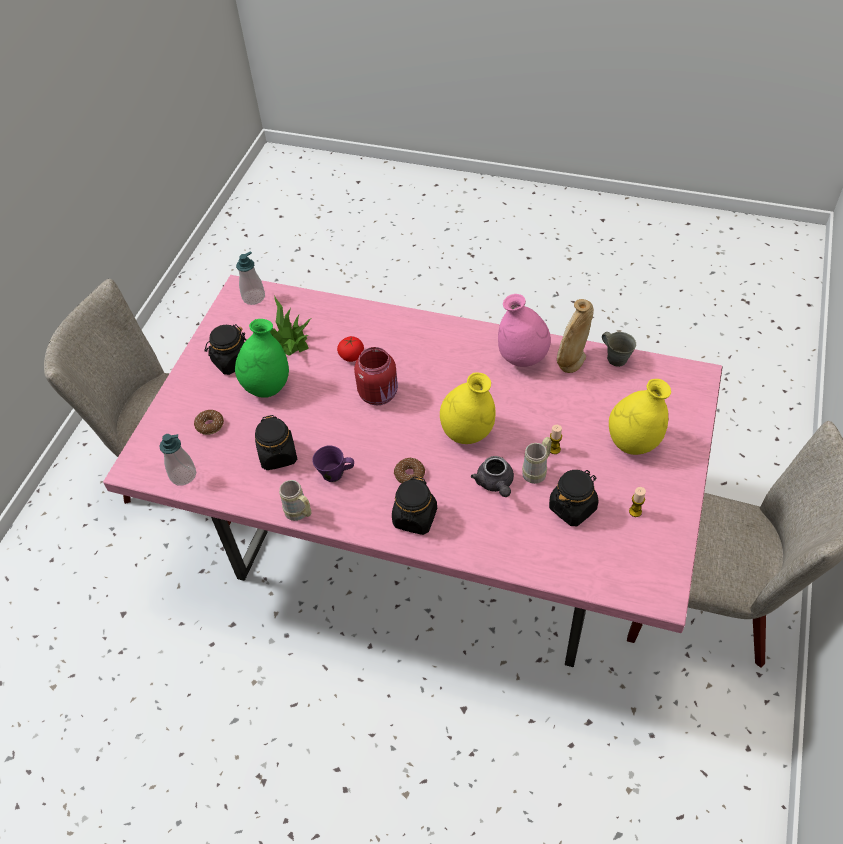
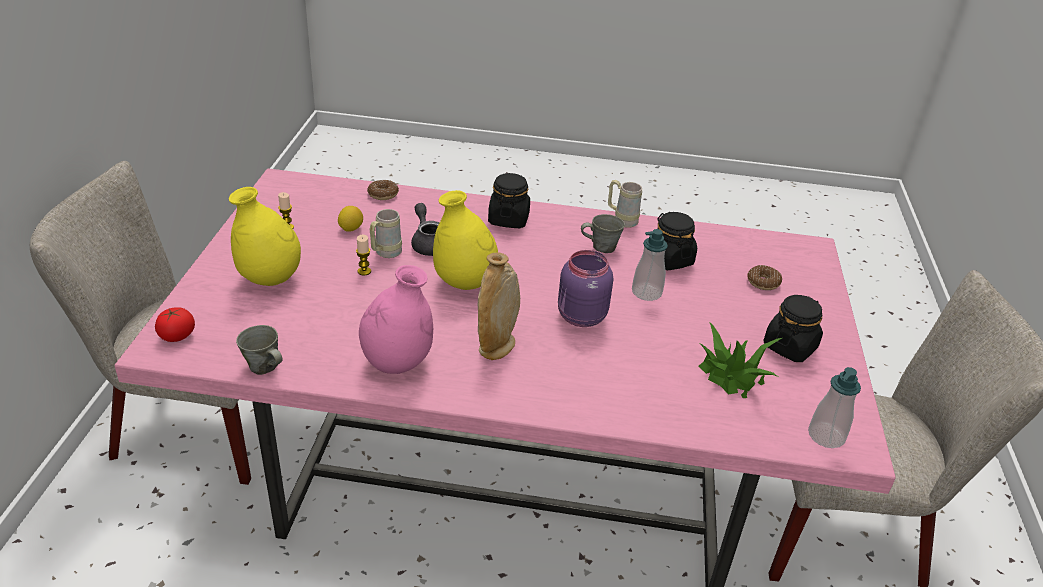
camera: 165 degrees right, 15 degrees down
soap dispenser [159,434,196,485] -> soap dispenser moved to [632,229,668,301]
green vase [235,319,289,398] -> none
purple mug [312,445,354,482] -> grey mug [581,214,625,253]
tomato [337,336,364,362] -> tomato moved to [155,307,195,342]
red jar [354,347,398,405] -> purple jar [558,250,613,327]
donut [394,458,425,484] -> donut moved to [367,180,399,200]
black jar [549,470,598,526] -> lemon [338,206,363,232]
beige vase [557,299,594,373] -> beige vase moved to [478,252,520,360]

